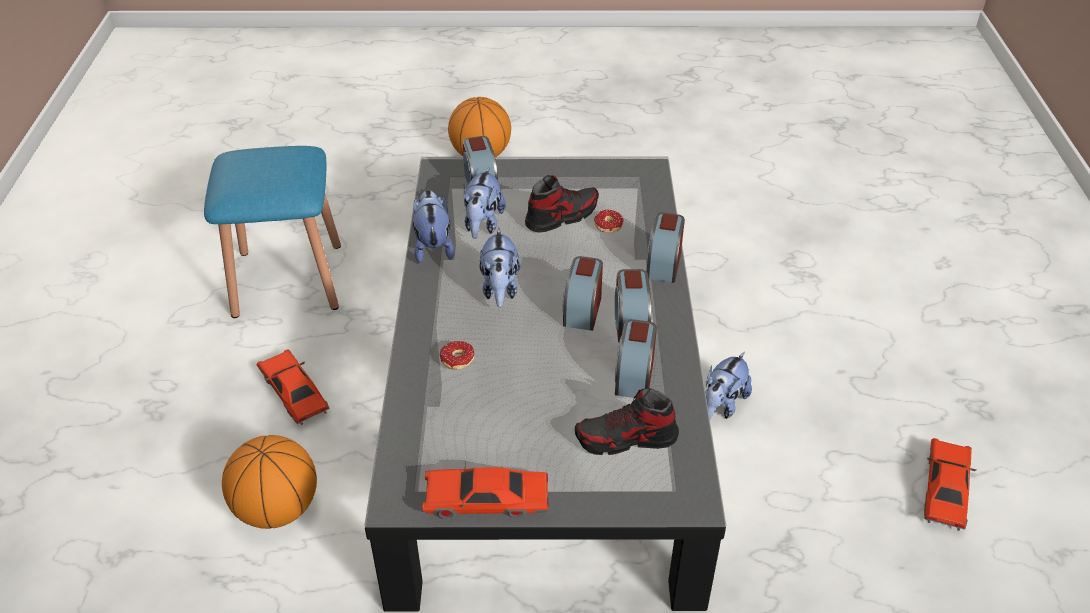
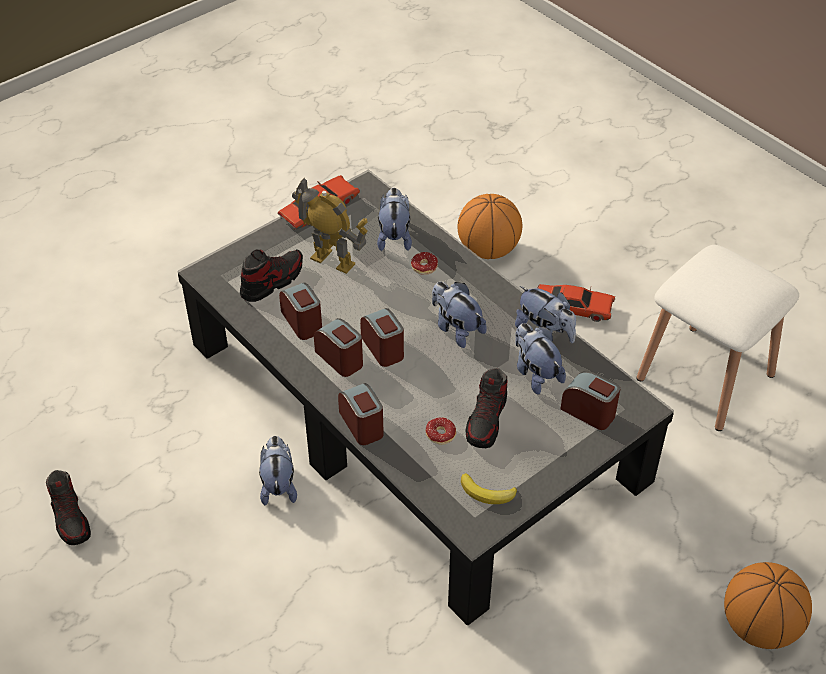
camera: 140 degrees right, 5 degrees up
blue stool [204,146,341,318] -> white stool [637,245,799,431]
red toy car [924,438,977,531] -> shoe [46,470,91,545]
none -> toy robot [292,177,368,274]
none -> plush toy [377,188,412,251]
none -> banana [461,473,517,504]

